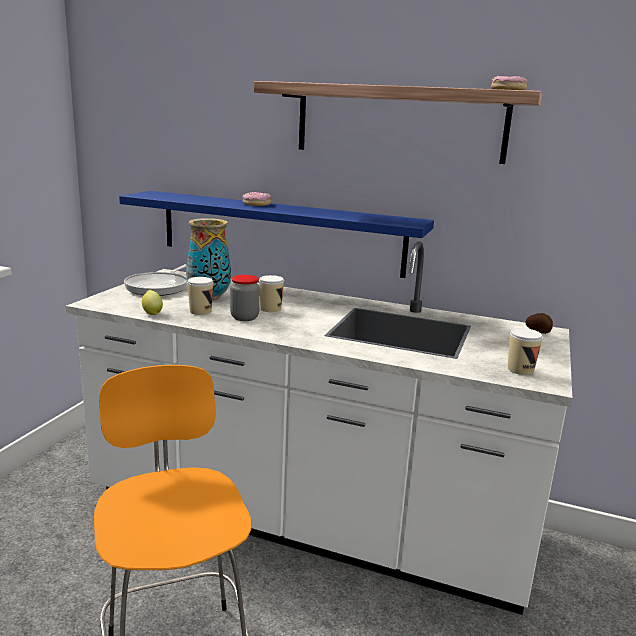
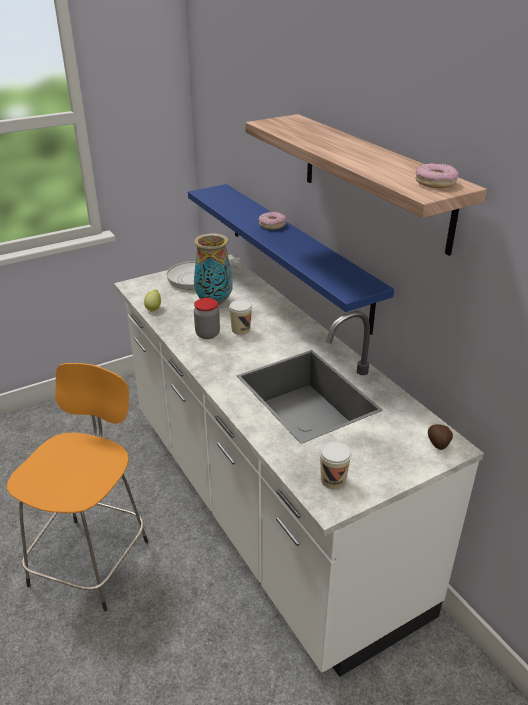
camera: 40 degrees right, 15 degrees up
cup [187,277,214,315] -> none

